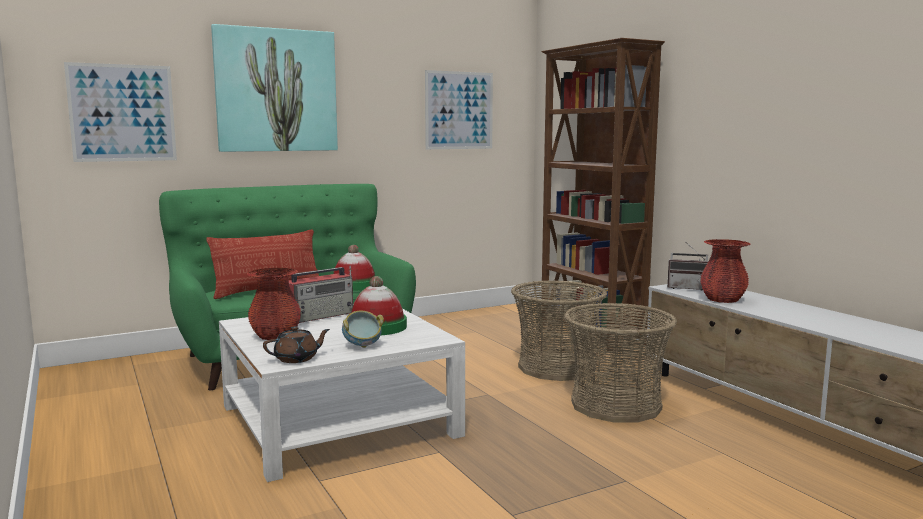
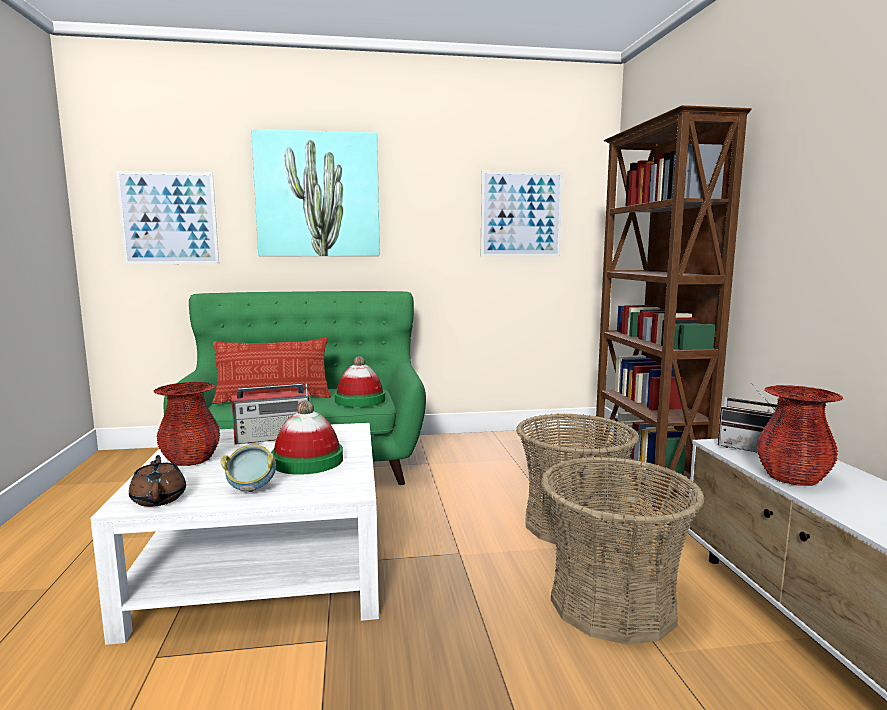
camera: 20 degrees right, 0 degrees up
brown teapot [263,326,330,363] -> brown teapot turned 105 degrees counterclockwise [129,455,186,507]

